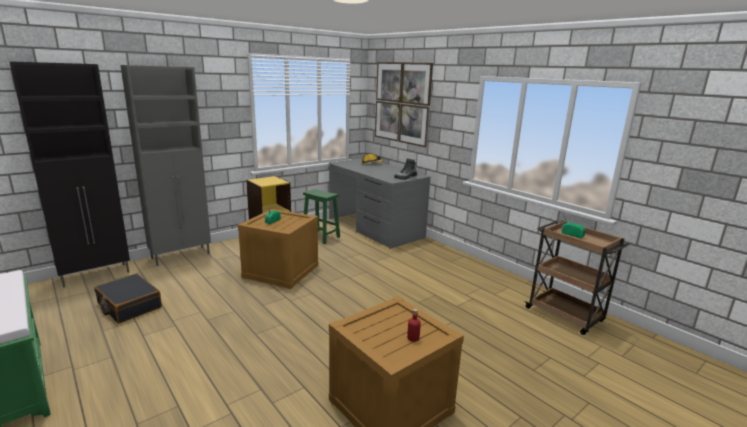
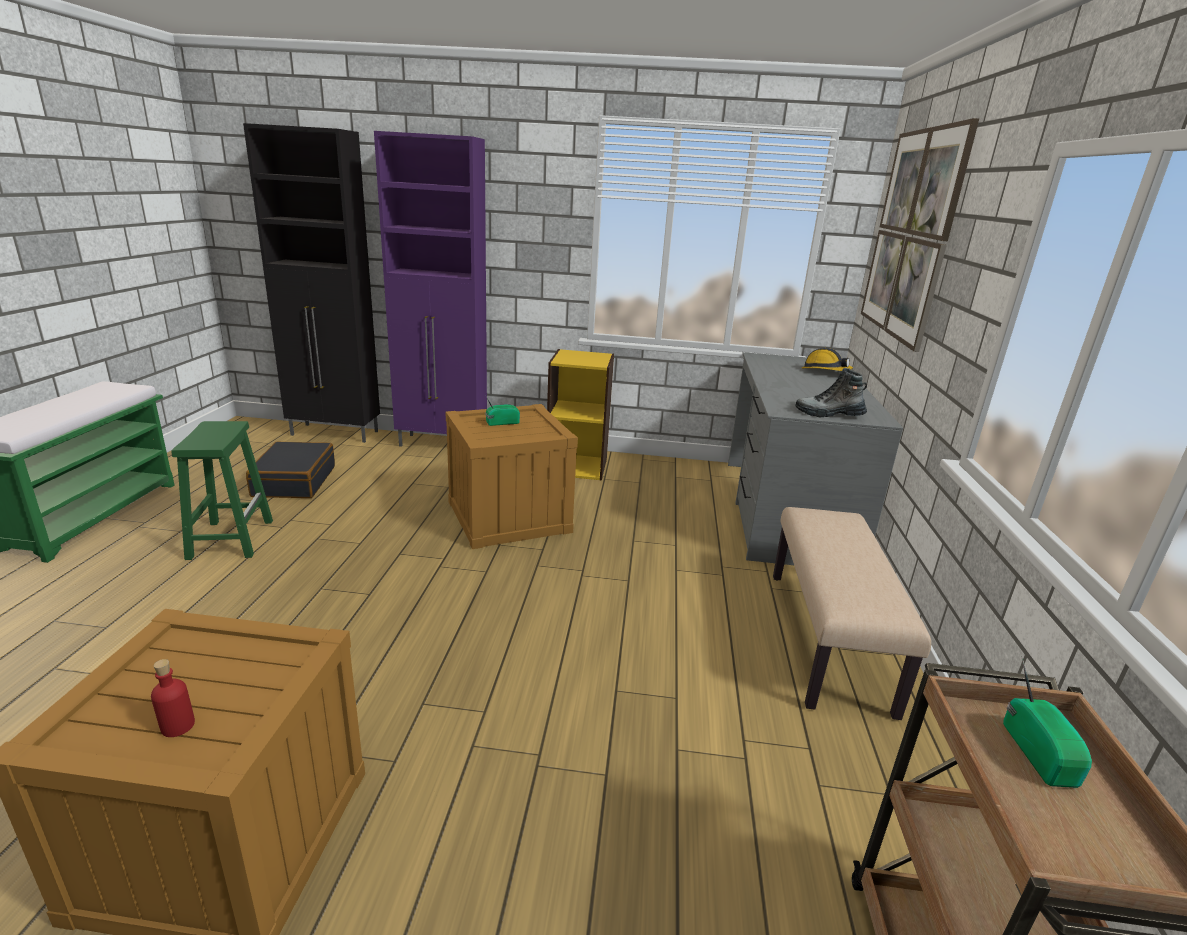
camera: 45 degrees right, 5 degrees up
grey cabinet [120,65,211,266] -> purple cabinet [374,131,487,447]
green stool [303,189,340,244] -> green stool moved to [171,421,273,560]
none -> beige bench [773,507,931,720]

